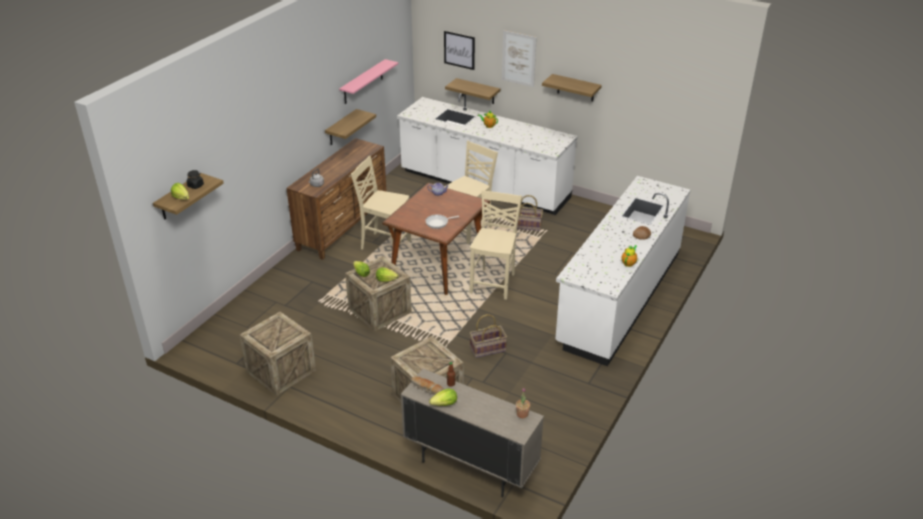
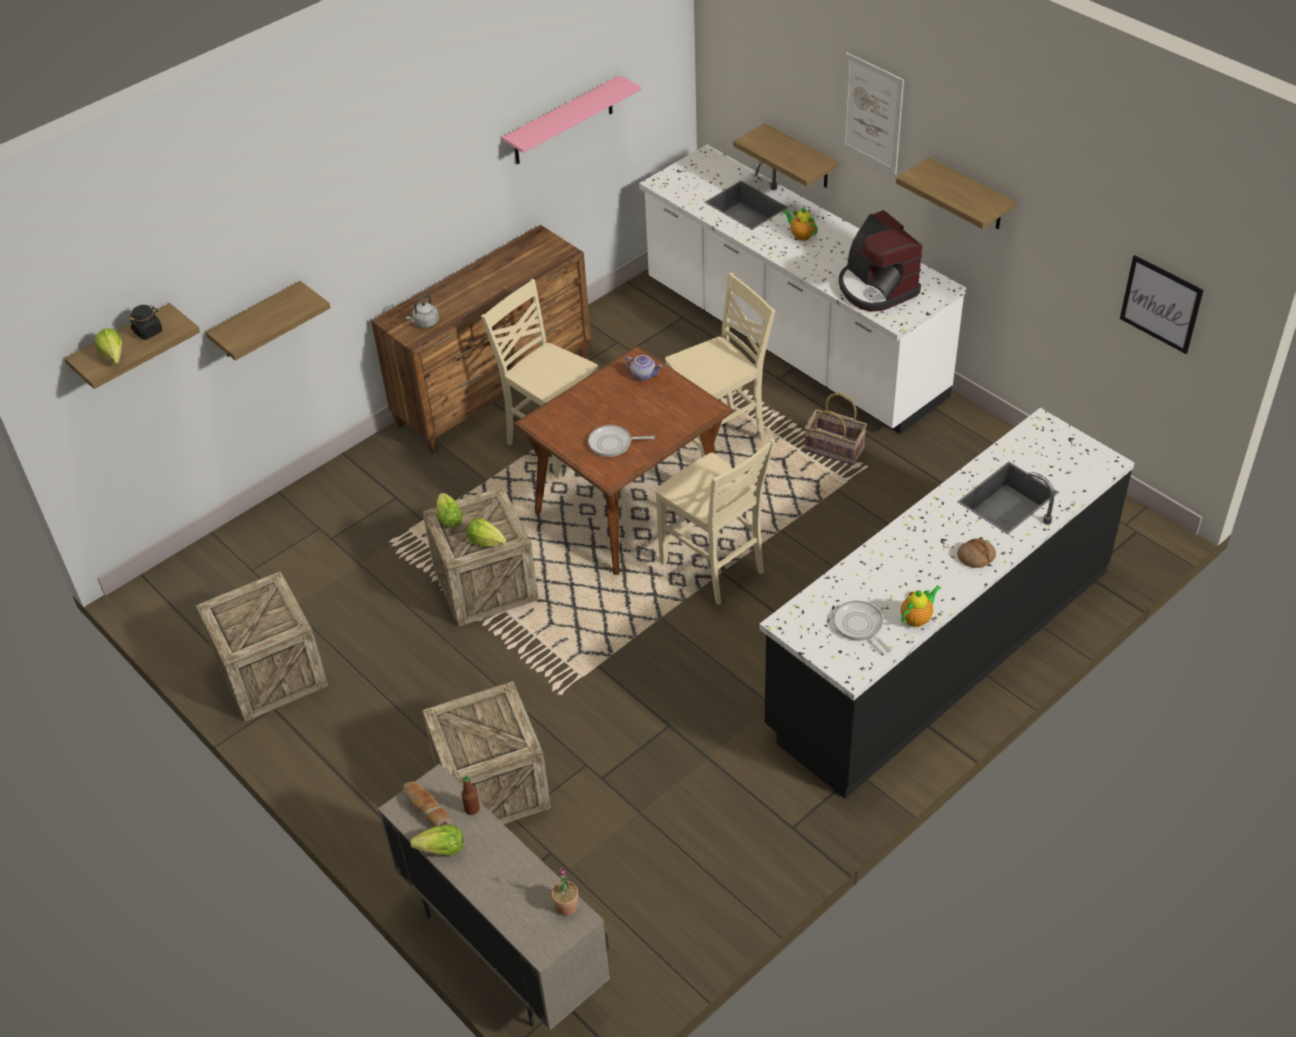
camera: 20 degrees right, 10 degrees up
shelf [325,109,376,145] -> shelf moved to [205,281,331,361]
picture [444,30,475,70] -> picture moved to [1120,255,1204,354]
basket [469,314,507,358] -> none
beige chair [470,190,522,300] -> beige chair turned 105 degrees clockwise [655,438,775,605]
white counter [555,176,691,366] -> black counter [759,408,1135,799]
none -> frying pan [833,601,891,653]
none -> coffee machine [839,210,922,312]

